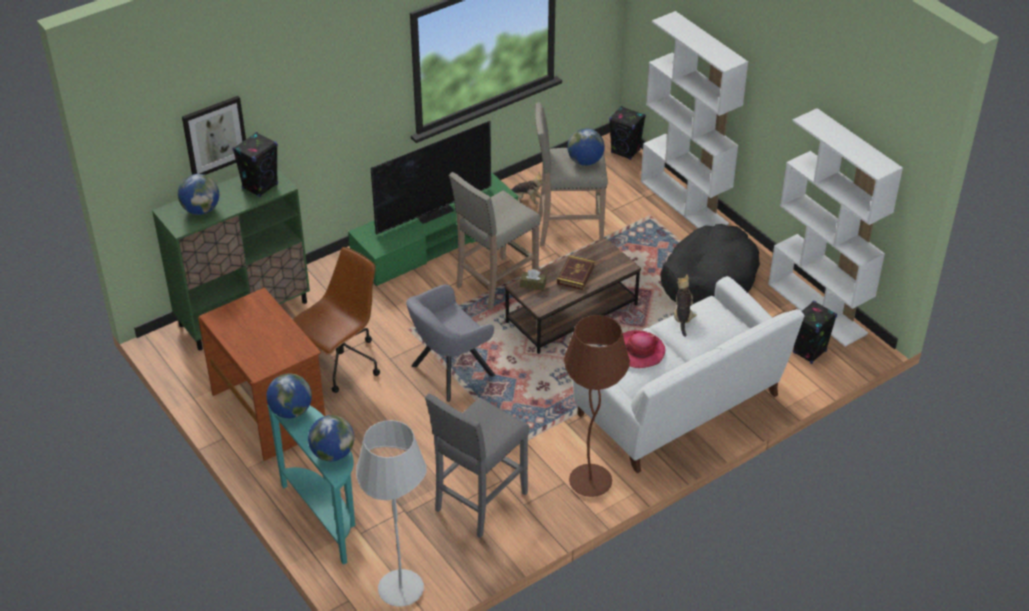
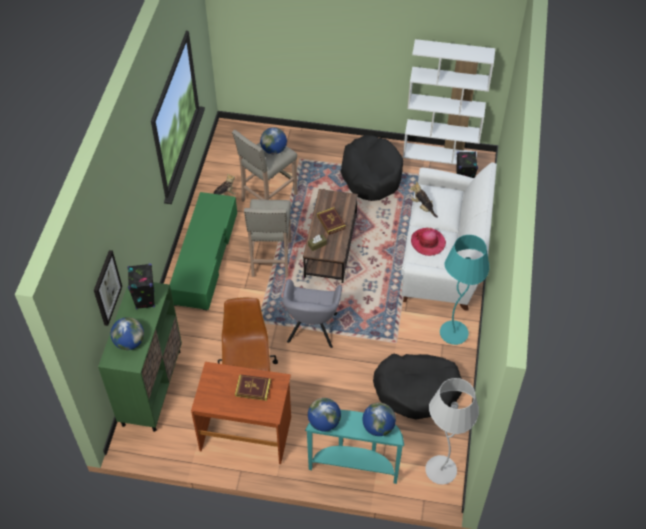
camera: 45 degrees left, 10 degrees up
television [371,120,491,234] -> none
grey stool [425,393,529,538] -> black dog bed [373,354,462,419]
brown floor lamp [564,315,630,497] -> turquoise floor lamp [440,235,489,345]
black speaker [609,106,646,160] -> none
white bookcase [641,11,748,228] -> none
none -> book [235,374,271,401]

